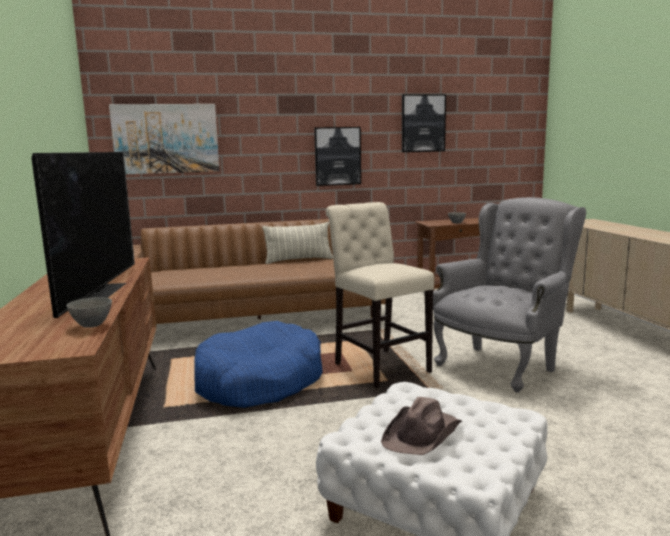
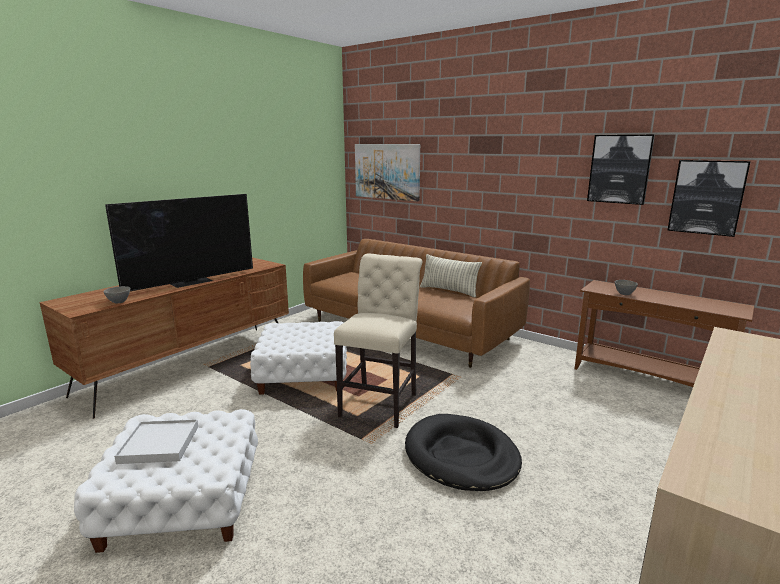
camera: 50 degrees right, 5 degrees up
blue dog bed [194,321,323,408] -> white ottoman [250,321,347,395]
picture [314,127,361,186] -> picture moved to [667,160,751,237]
brown hat [381,397,462,455] -> white tray [114,419,198,464]
grey armchair [433,197,586,393] -> black dog bed [405,414,522,491]

